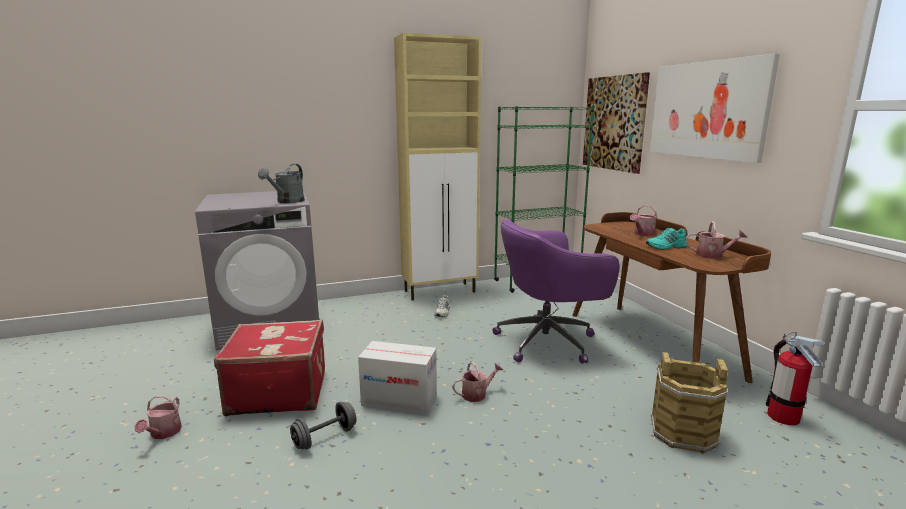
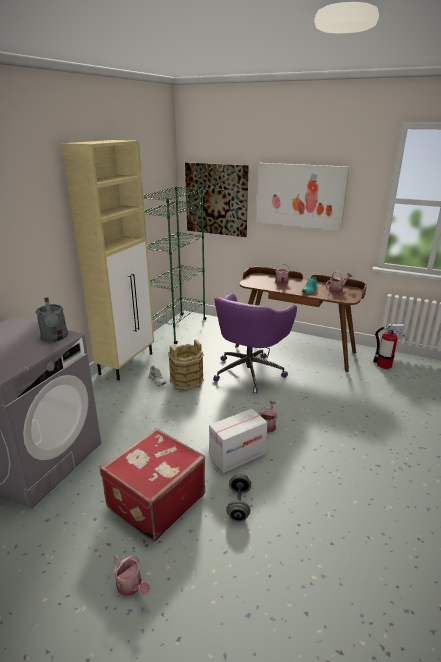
camera: 45 degrees left, 10 degrees up
brown bucket [651,352,728,454] -> brown bucket moved to [168,339,204,391]

